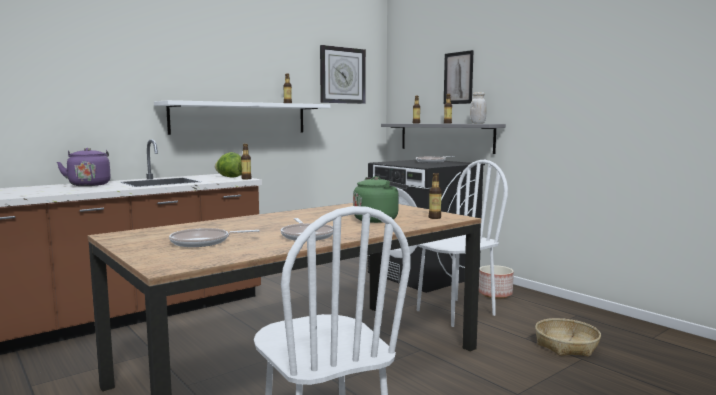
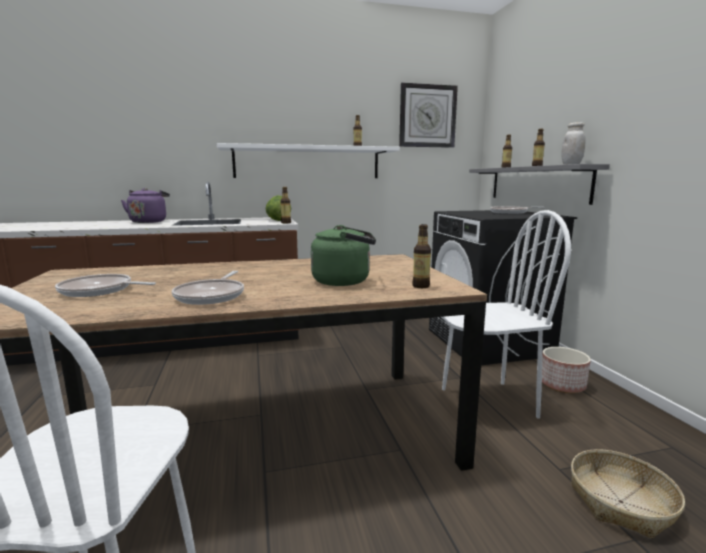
camera: 25 degrees right, 5 degrees up
picture [444,50,474,104] -> none

